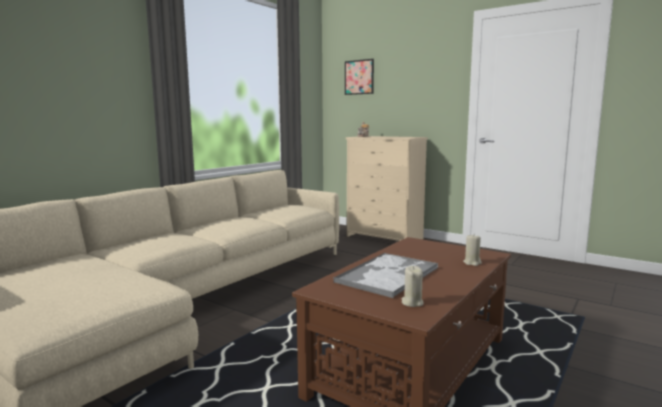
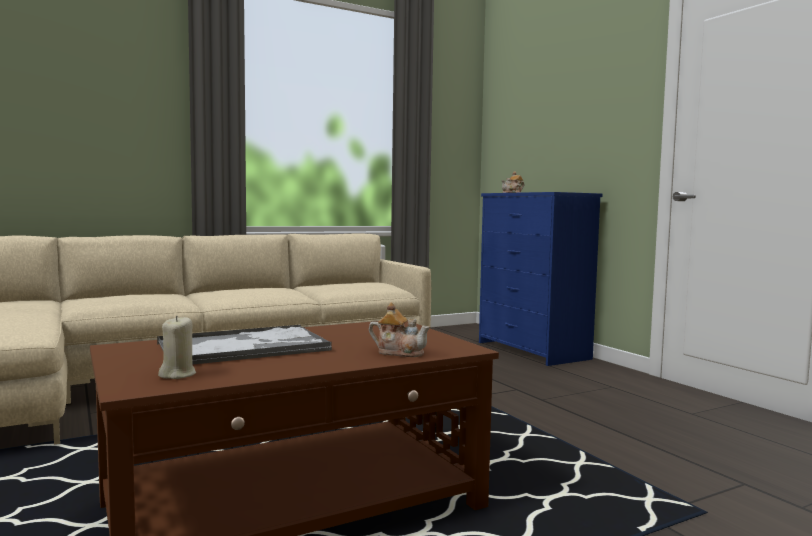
camera: 25 degrees right, 5 degrees down
picture [345,59,374,95] -> none
beige dresser [346,136,428,241] -> blue dresser [479,192,603,366]
beige candle [463,235,482,266] -> teapot [369,302,430,357]

